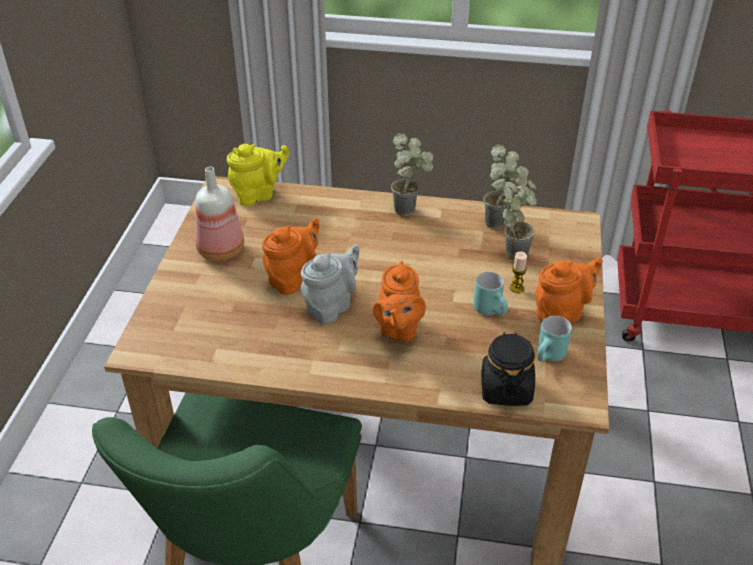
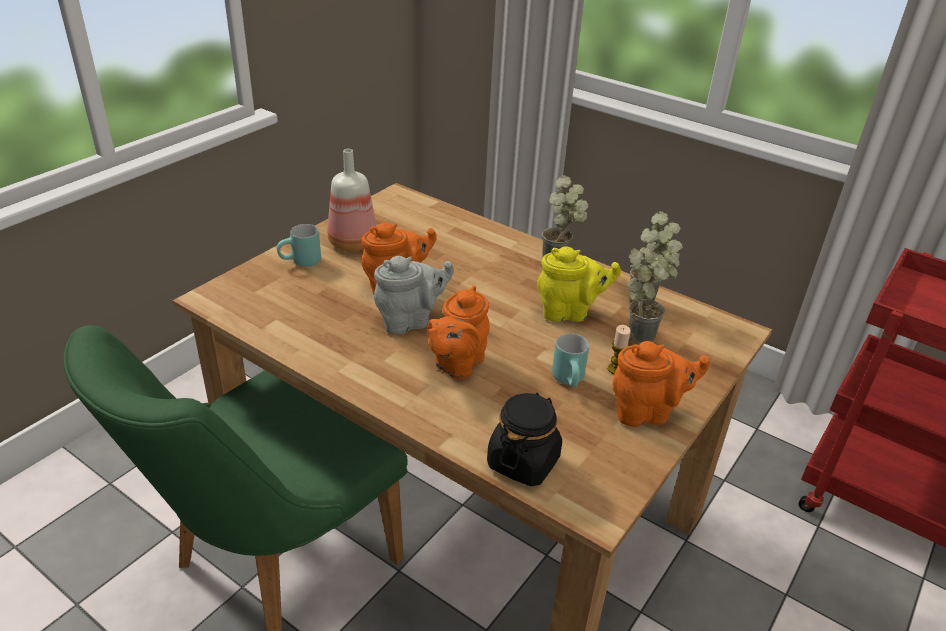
camera: 25 degrees right, 5 degrees down
yellow teapot [227,144,289,206] -> yellow teapot moved to [537,246,621,322]
turquoise mug [537,316,572,362] -> turquoise mug moved to [277,224,321,267]

